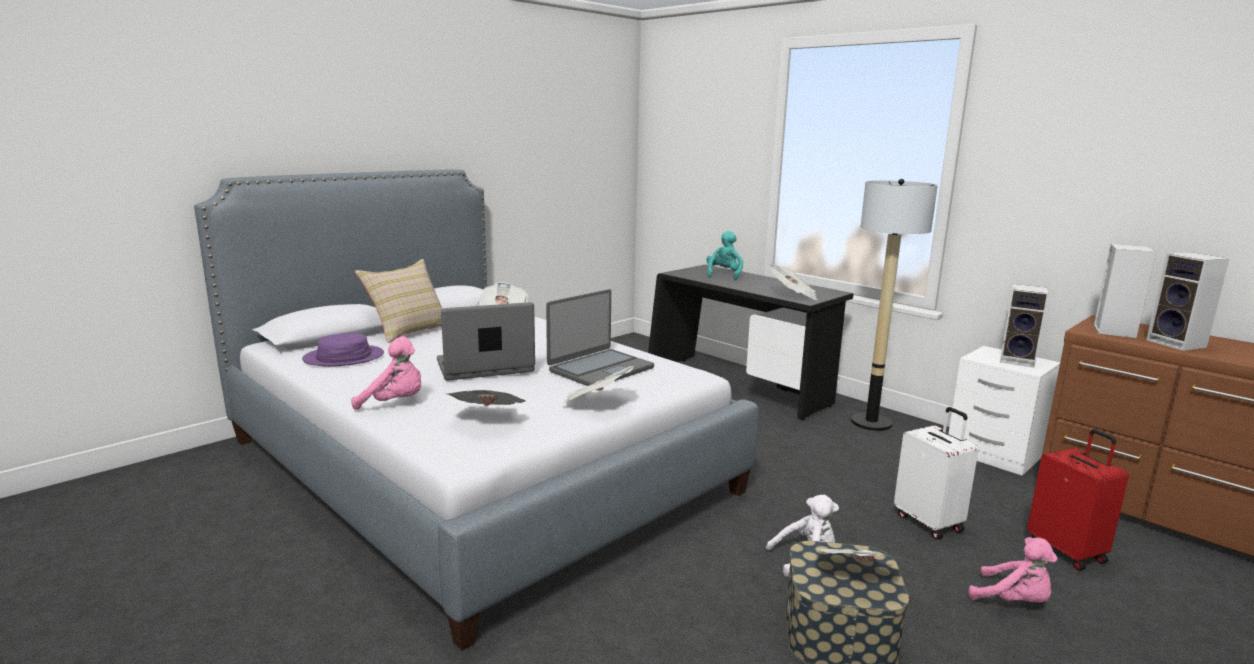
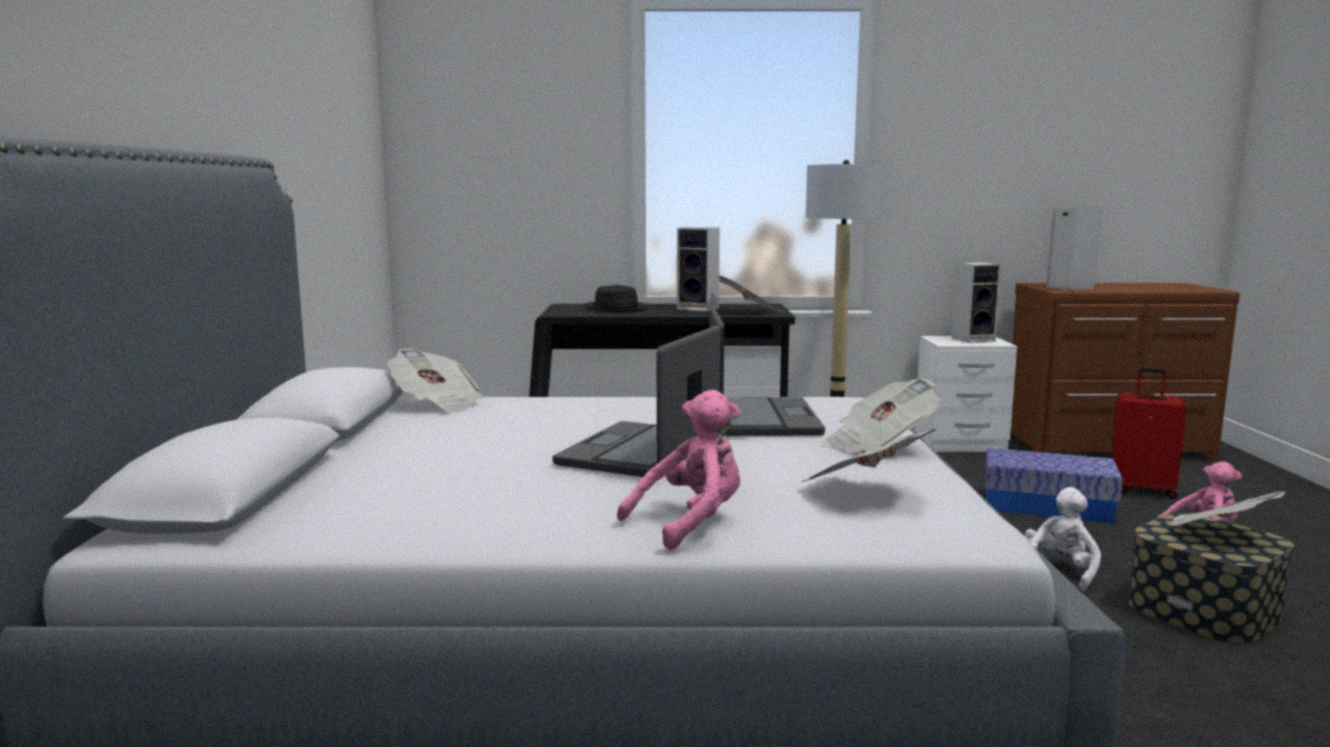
camera: 45 degrees left, 5 degrees down
purple hat [302,333,384,367] -> none
beige pillow [355,259,442,343] -> none
turquoise plush toy [706,231,743,280] -> black hat [584,285,649,312]
white suitcase [894,407,978,540] -> storage box [985,448,1123,524]
speaker [1147,252,1229,351] -> speaker moved to [677,227,720,312]

